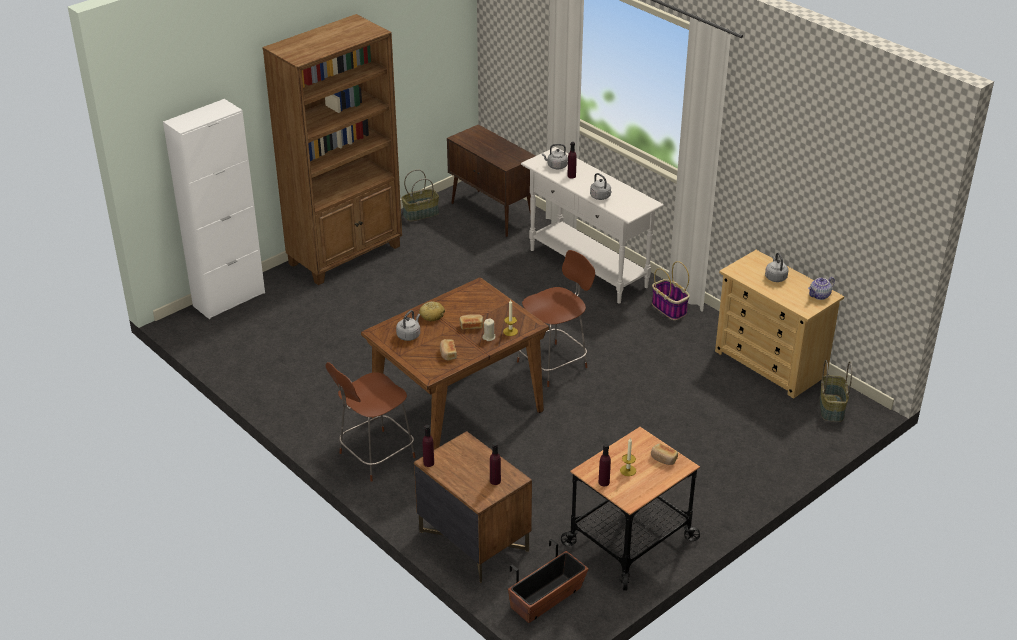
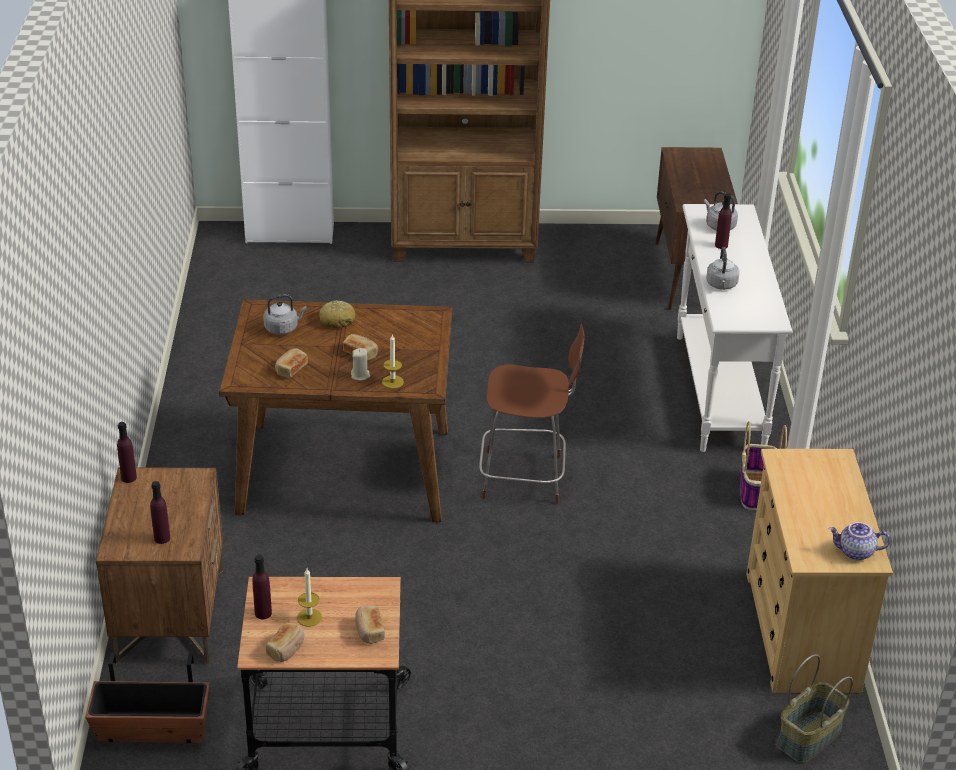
camera: 40 degrees right, 0 degrees up
brown chair [326,362,416,482] -> none
basket [401,169,439,222] -> none
grey kettle [765,253,789,282] -> none
none -> bread [266,623,304,662]

